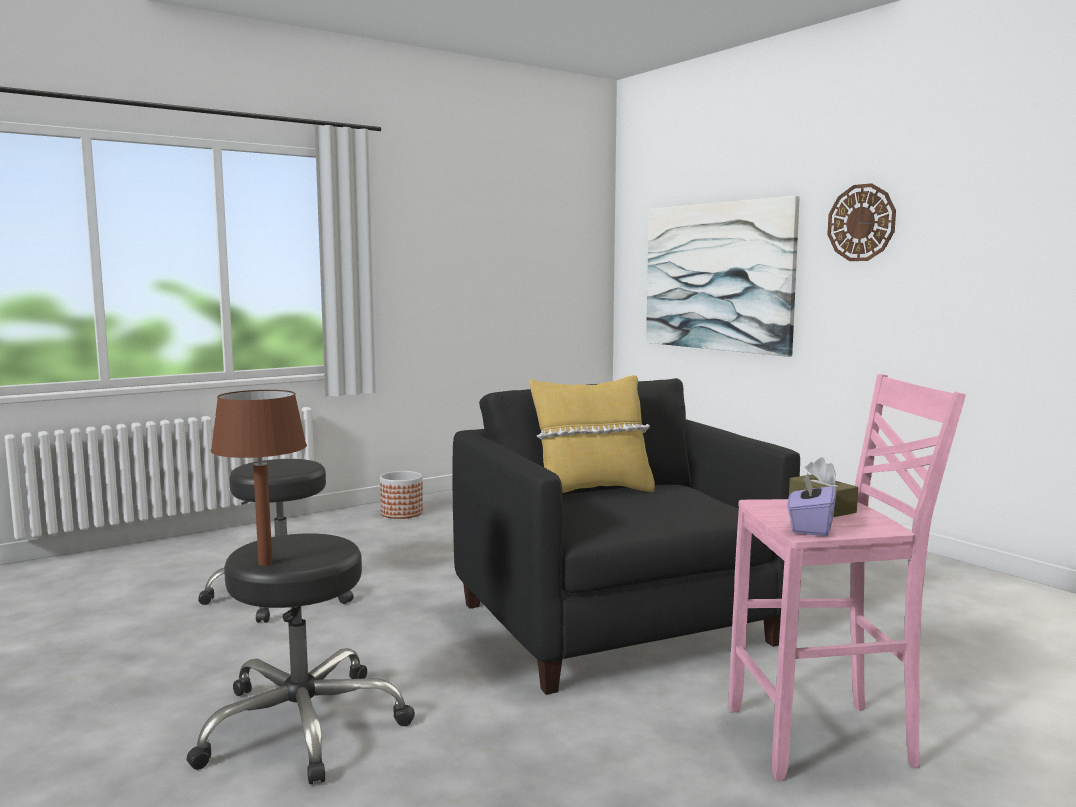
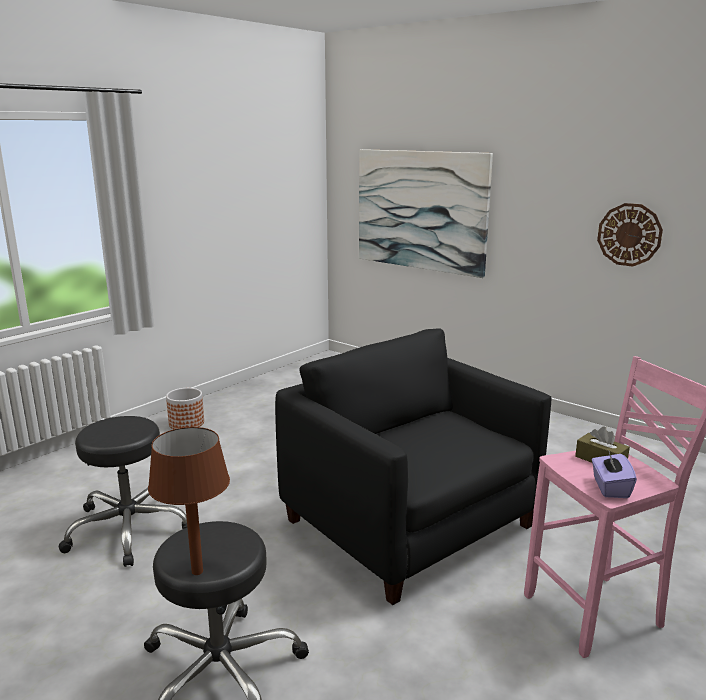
camera: 15 degrees left, 10 degrees up
yellow pillow [530,375,655,493] -> none
wall clock [827,183,896,261] -> wall clock moved to [597,203,663,267]

